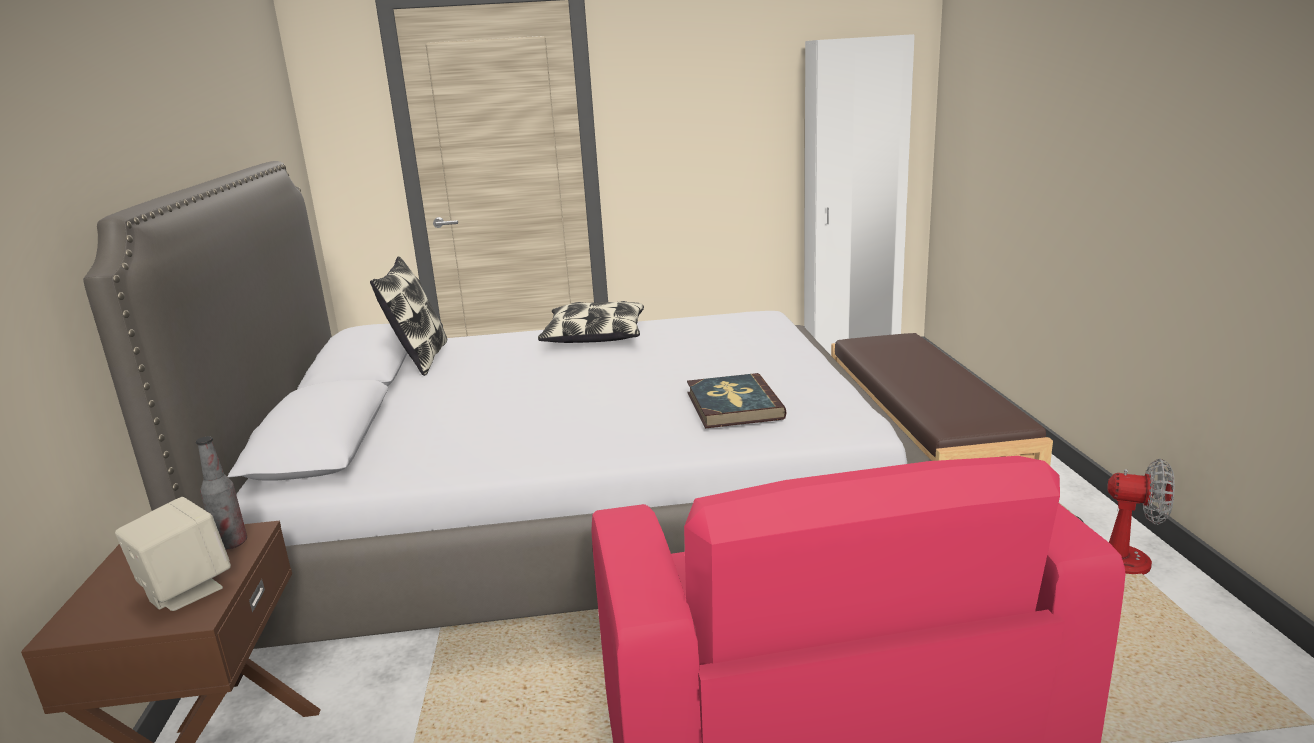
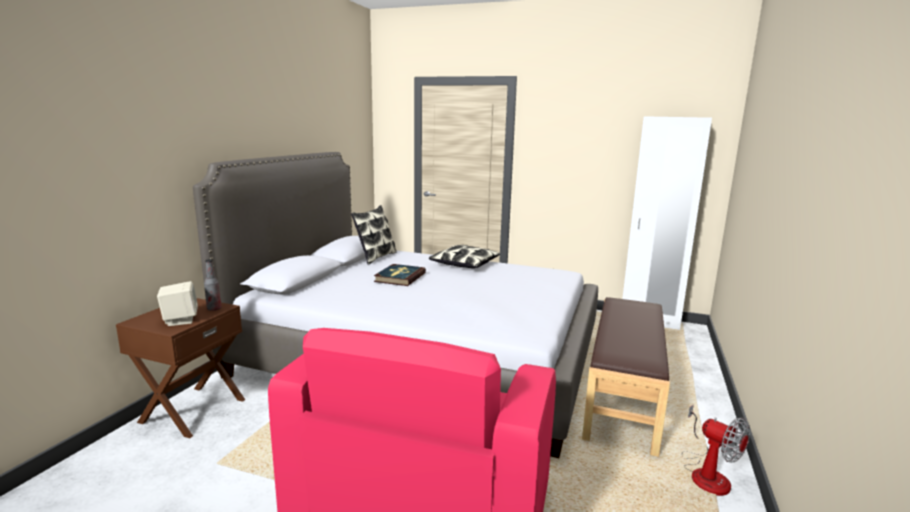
camera: 25 degrees right, 5 degrees down
book [687,373,787,428] -> book moved to [374,264,426,286]

